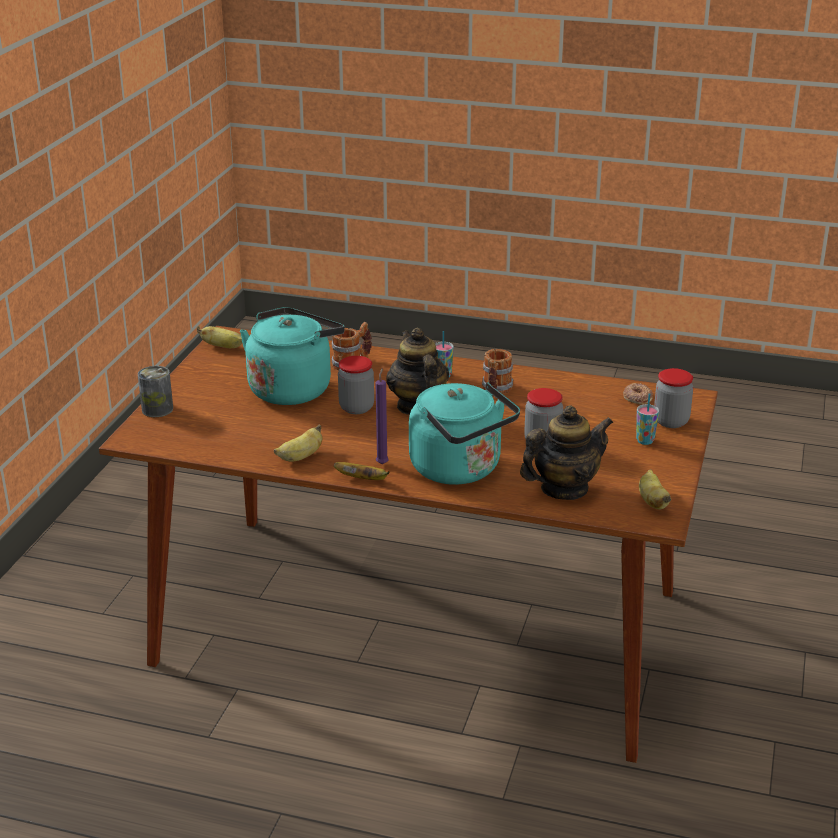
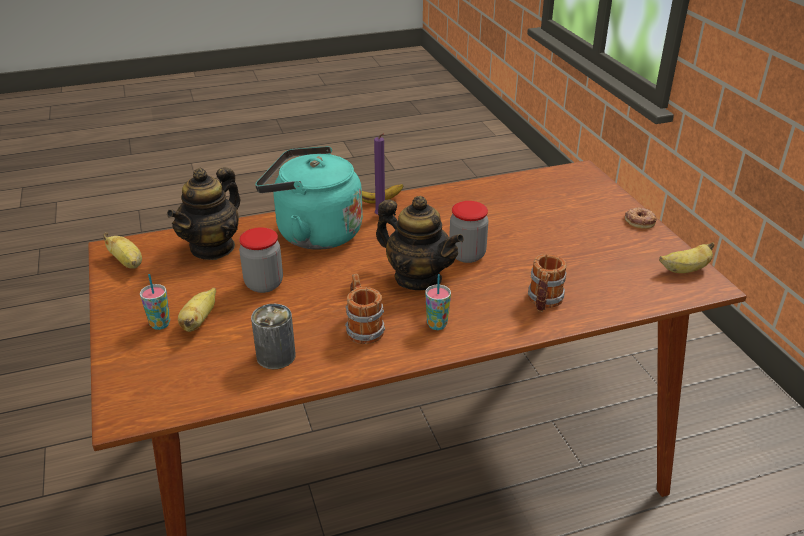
camera: 145 degrees right, 5 degrees up
can [138,366,173,417] -> can moved to [251,304,296,369]
turquoise kettle [240,307,345,405] -> none
banana [274,424,322,462] -> banana moved to [178,288,216,332]
donut [623,383,653,405] -> donut moved to [625,208,657,229]
jar [654,368,693,428] -> none

